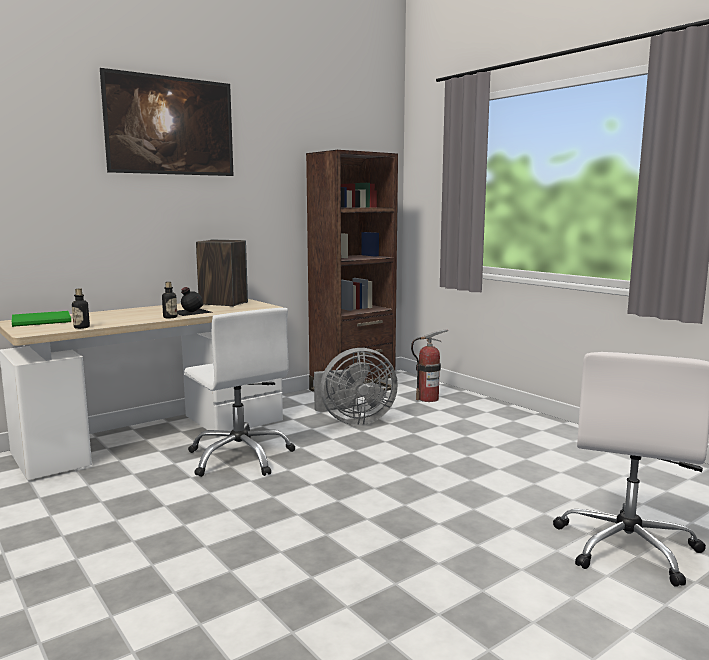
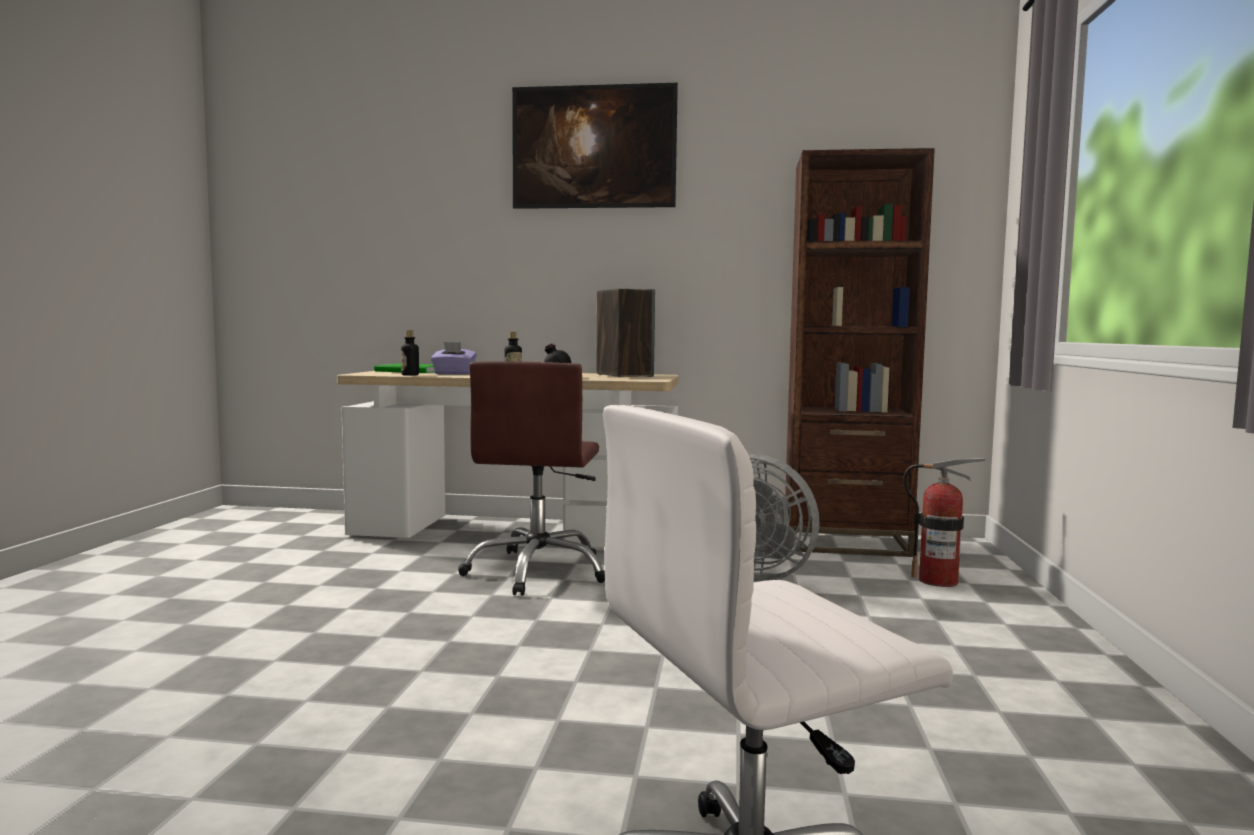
camera: 45 degrees right, 5 degrees down
white office chair [184,308,295,477] -> brown office chair [458,361,605,595]
none -> purple tissue box [431,342,477,375]

